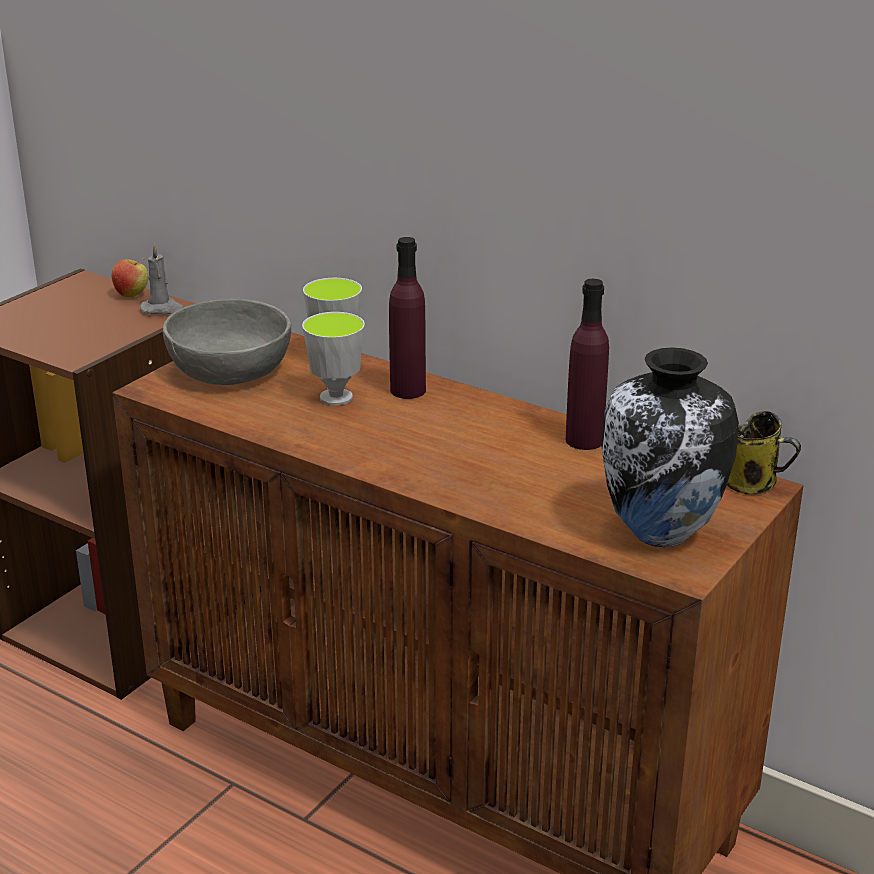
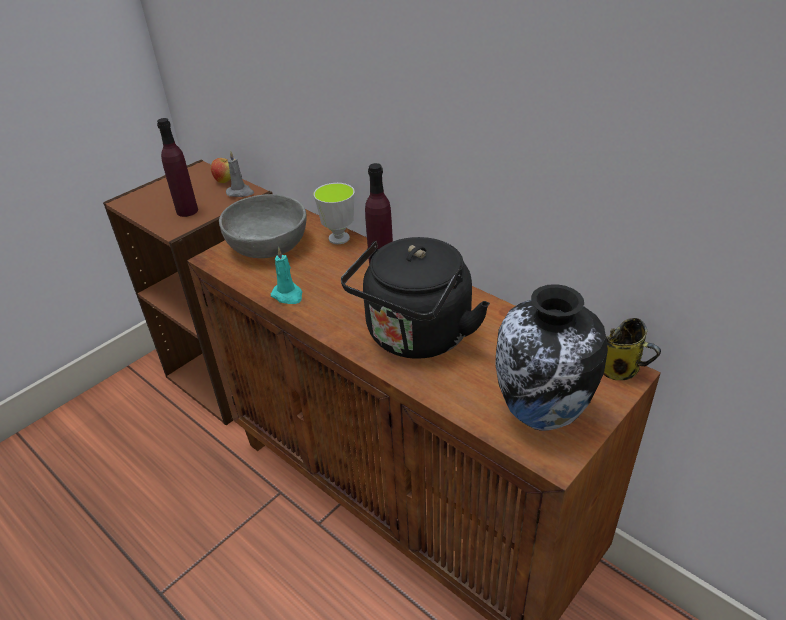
camera: 10 degrees right, 10 degrees up
cup [302,312,365,406] -> none
purple bottle [566,279,609,450] -> purple bottle moved to [157,118,198,217]
none -> turquoise candle [271,247,302,304]
none -> black kettle [341,237,490,359]

